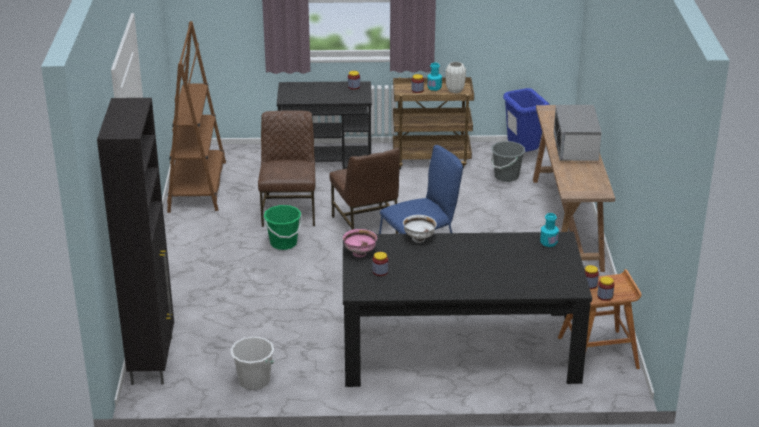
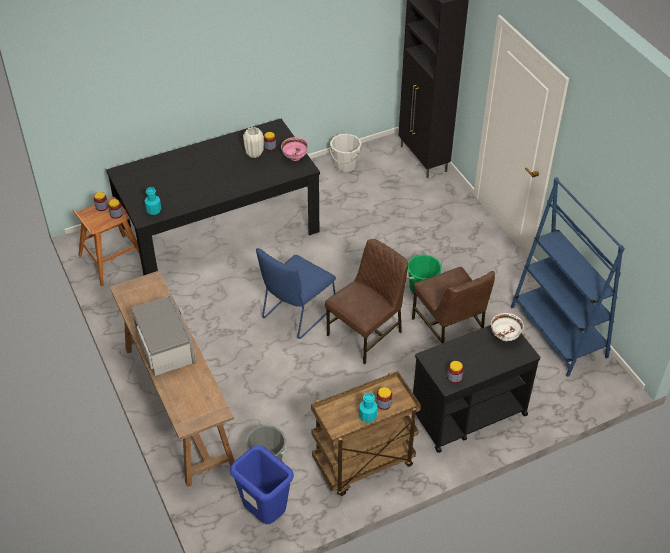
camera: 155 degrees right, 15 degrees up
brown bookcase [167,21,226,213] -> blue bookcase [511,177,625,377]
brown chair [330,148,400,234] -> brown chair turned 90 degrees clockwise [325,239,408,364]
white bowl [403,215,437,243] -> white bowl moved to [491,313,524,341]
white vase [446,62,466,93] -> white vase moved to [243,127,264,158]

